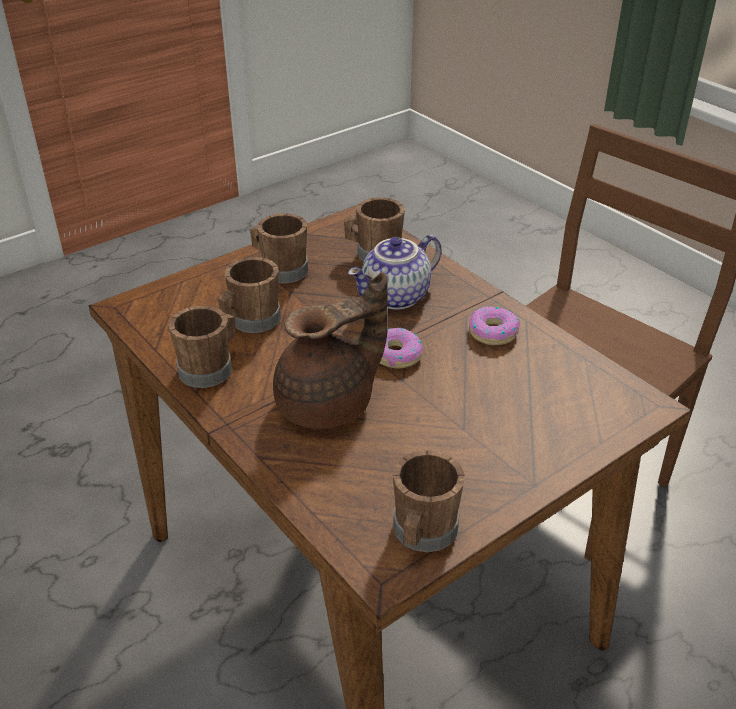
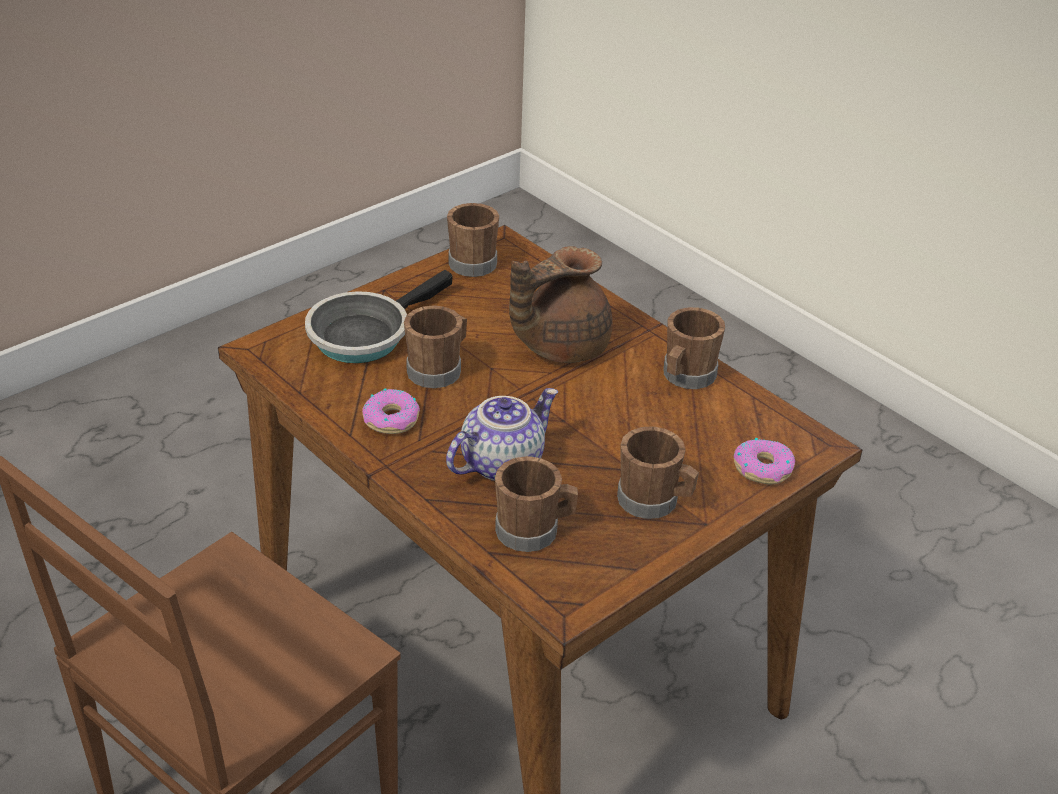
camera: 175 degrees right, 0 degrees up
brown mug [218,257,281,333] -> brown mug moved to [404,305,467,388]
donut [380,328,423,369] -> donut moved to [734,438,795,485]
none -> frying pan [305,270,453,363]

